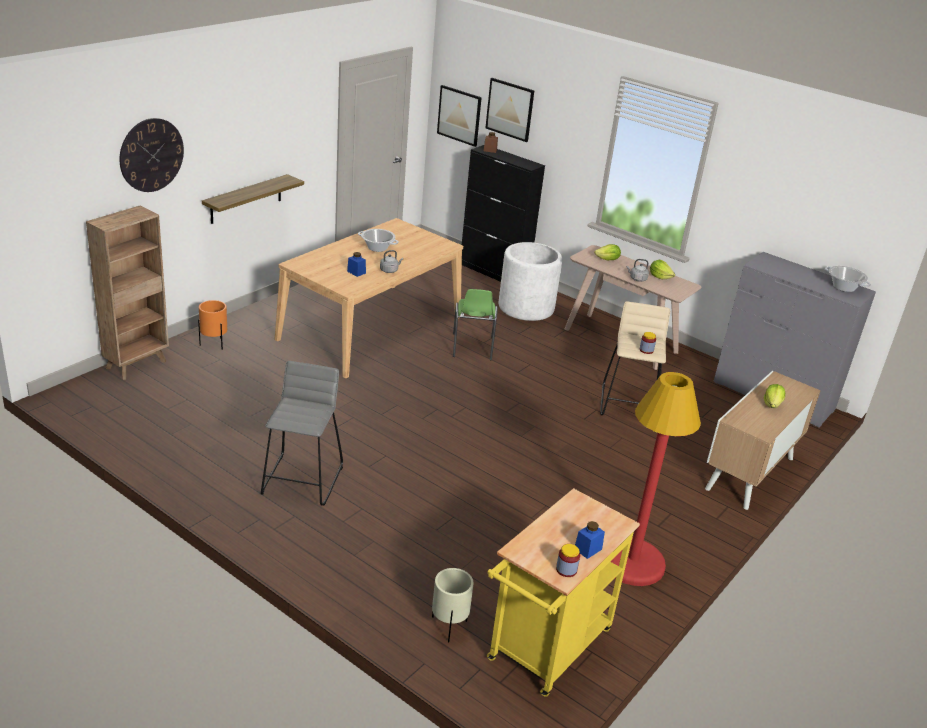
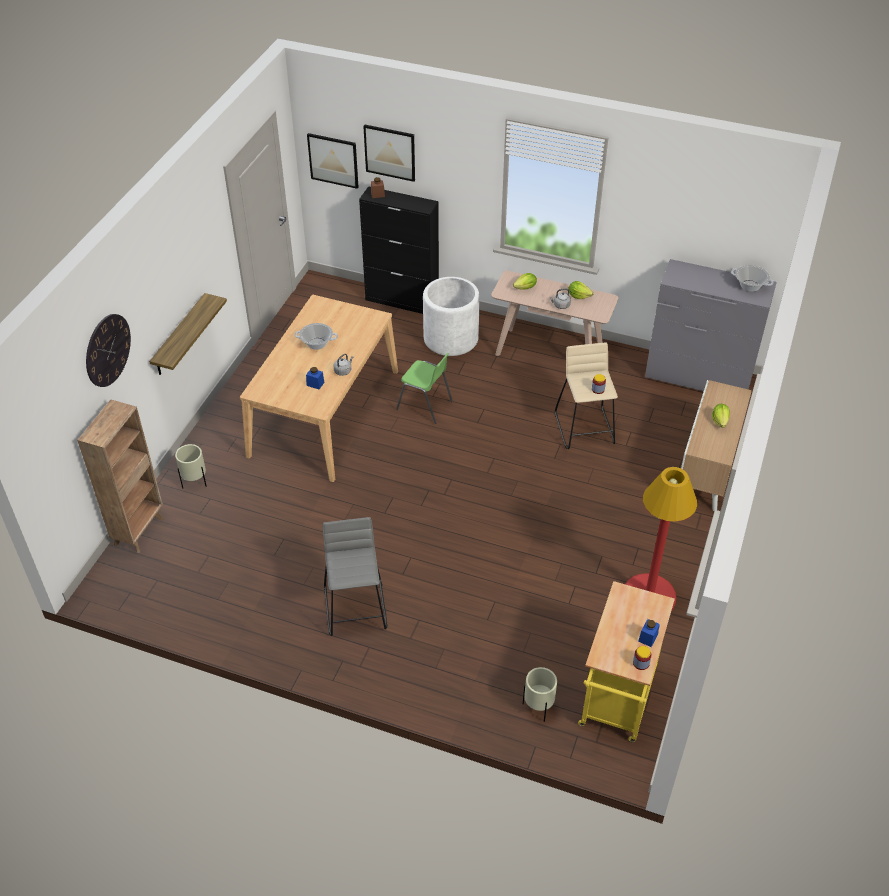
camera: 15 degrees left, 15 degrees up
orange planter [198,300,227,350] -> beige planter [175,444,207,488]
green chair [453,289,498,360] -> green chair turned 45 degrees counterclockwise [396,353,453,424]

